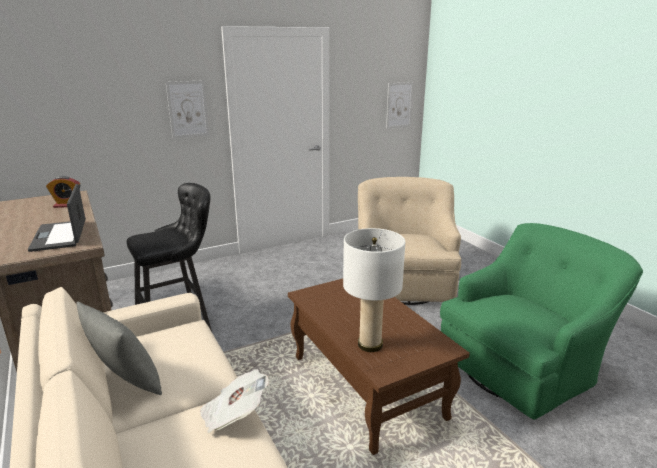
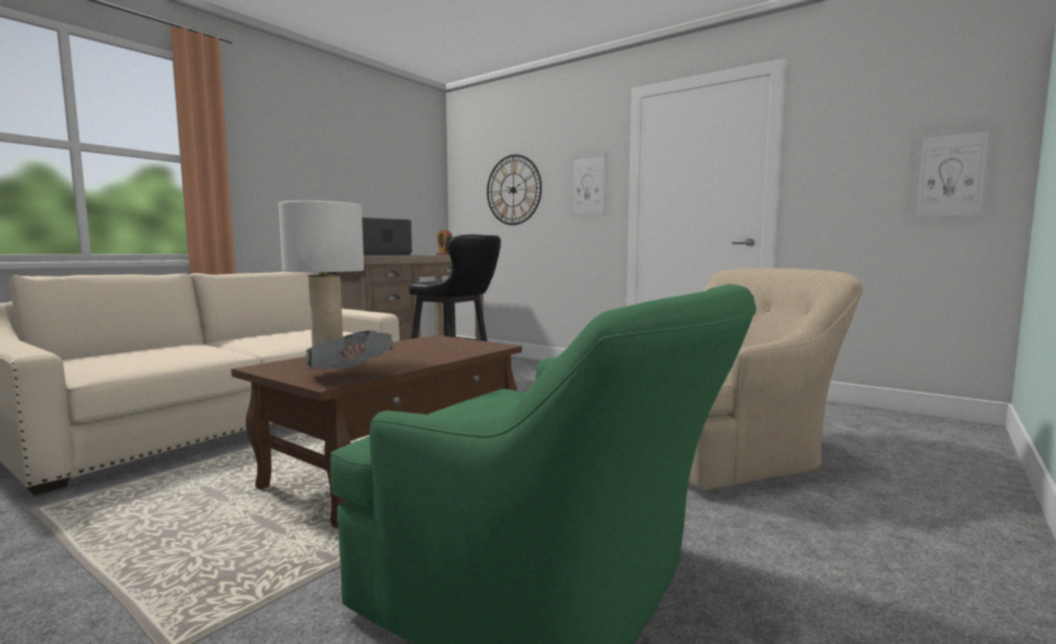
camera: 65 degrees right, 15 degrees down
grey pillow [77,302,162,395] -> none
newspaper [200,369,269,433] -> newspaper moved to [306,330,393,370]
none -> wall clock [487,154,542,225]

